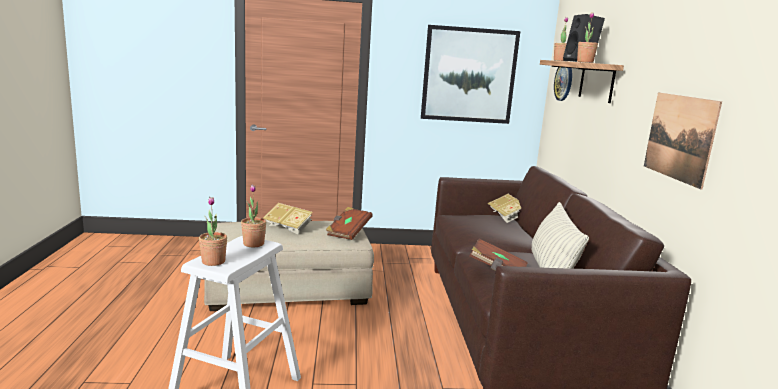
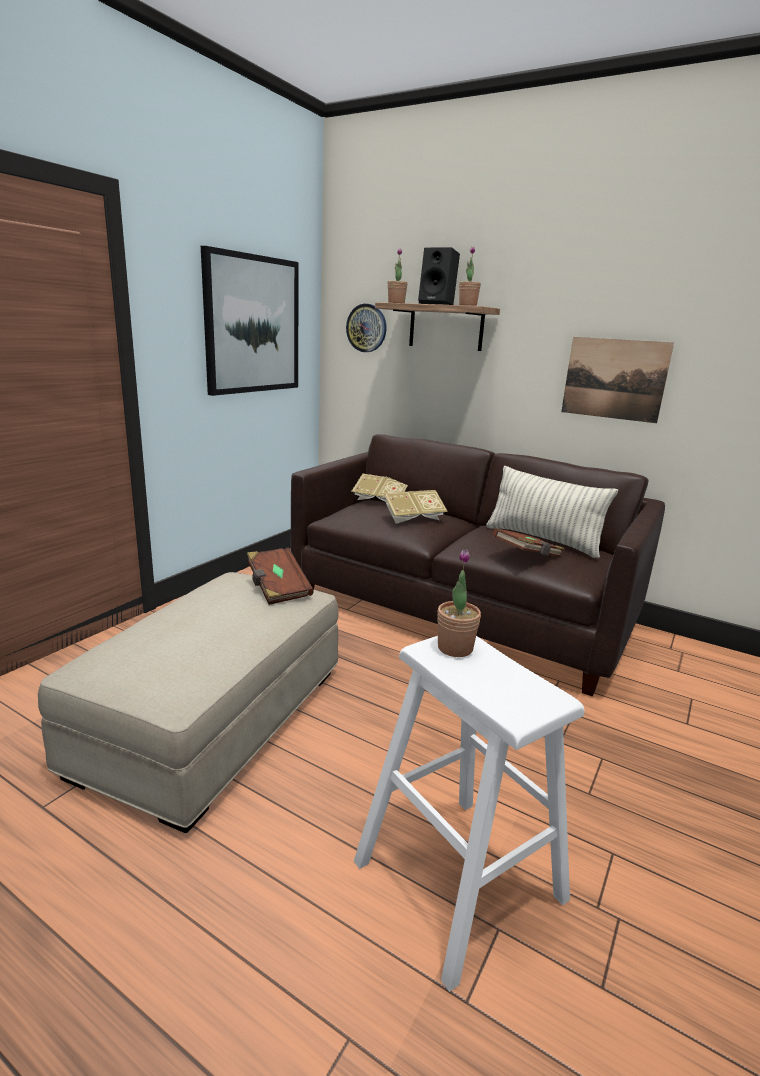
camera: 55 degrees left, 5 degrees up
potted plant [199,197,227,266] -> none
book [263,203,313,235] -> book moved to [384,490,448,524]

